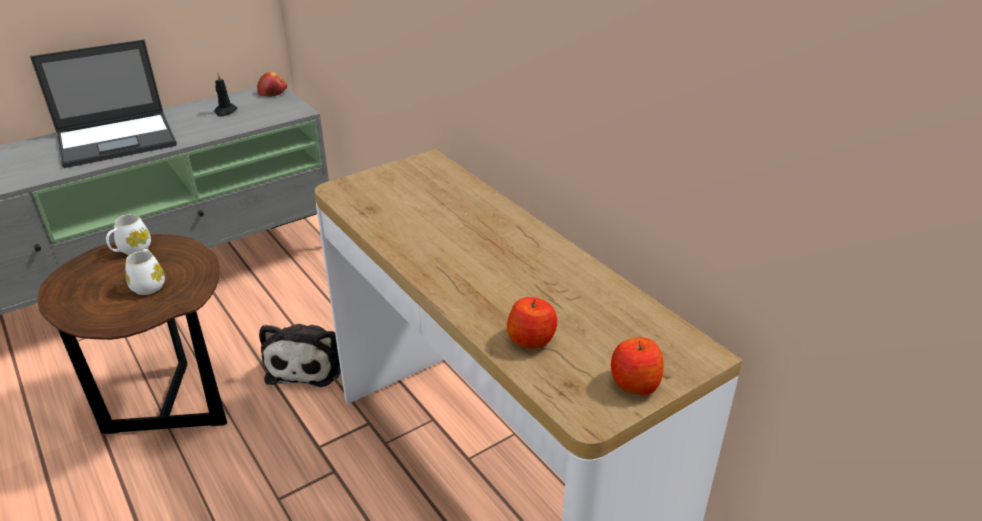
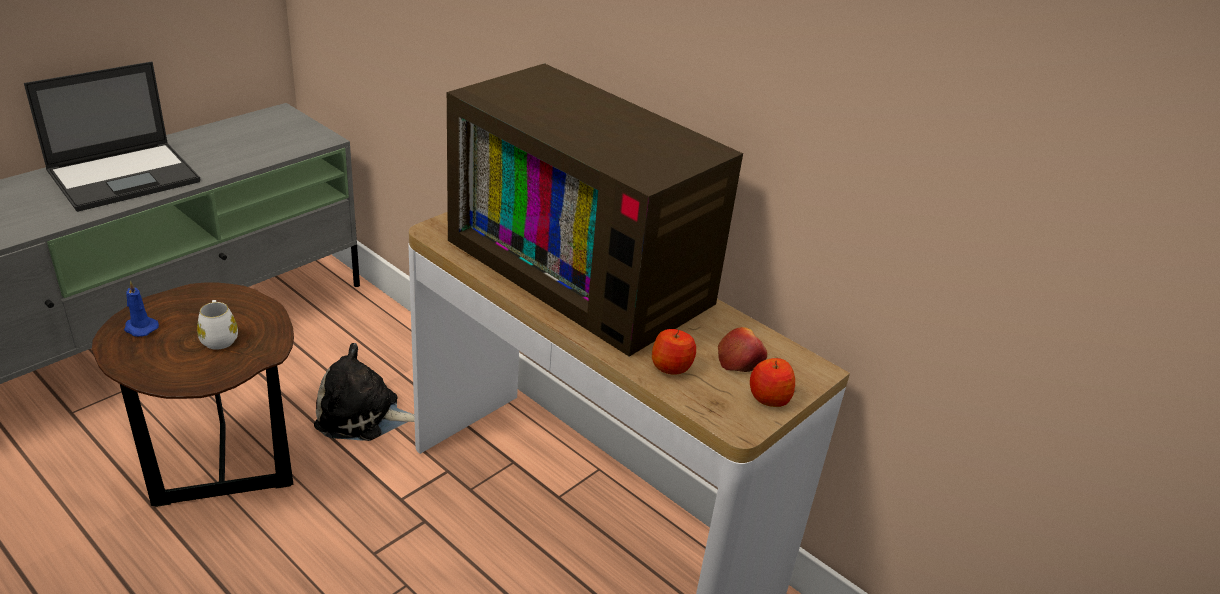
camera: 15 degrees left, 0 degrees up
white mug [106,214,151,255] -> none
black candle [214,73,237,117] -> none
apple [257,72,287,97] -> apple moved to [718,327,767,372]
plush toy [259,324,341,387] -> plush toy turned 105 degrees clockwise [314,343,415,441]
none -> blue candle [124,281,159,337]
none -> television [447,63,743,357]

